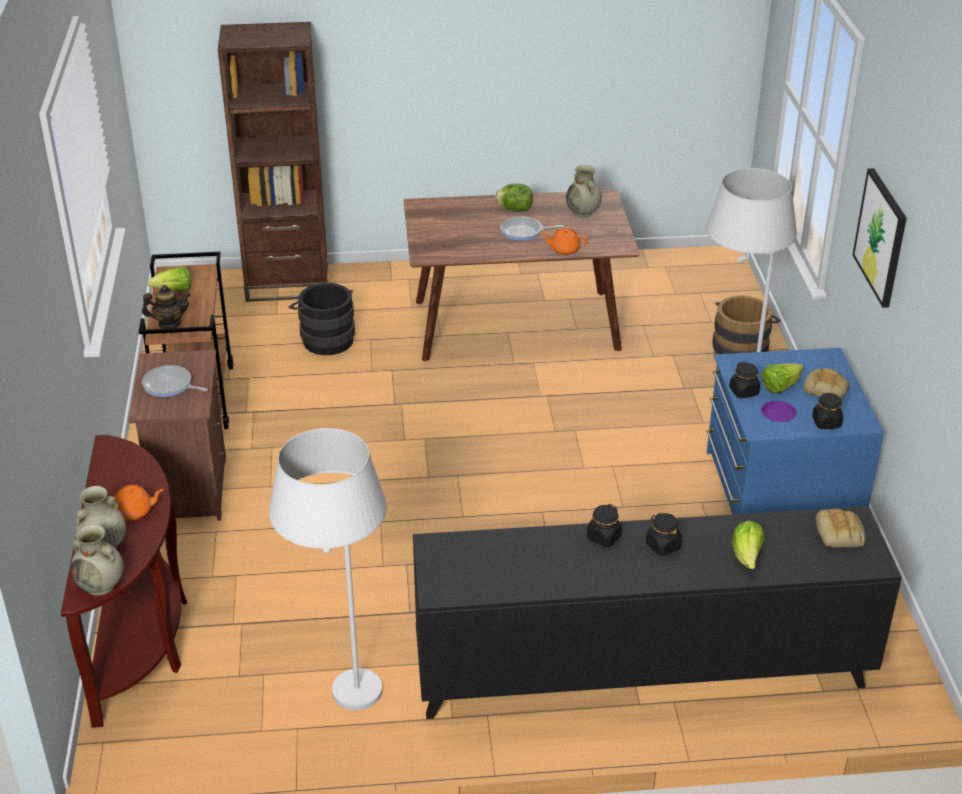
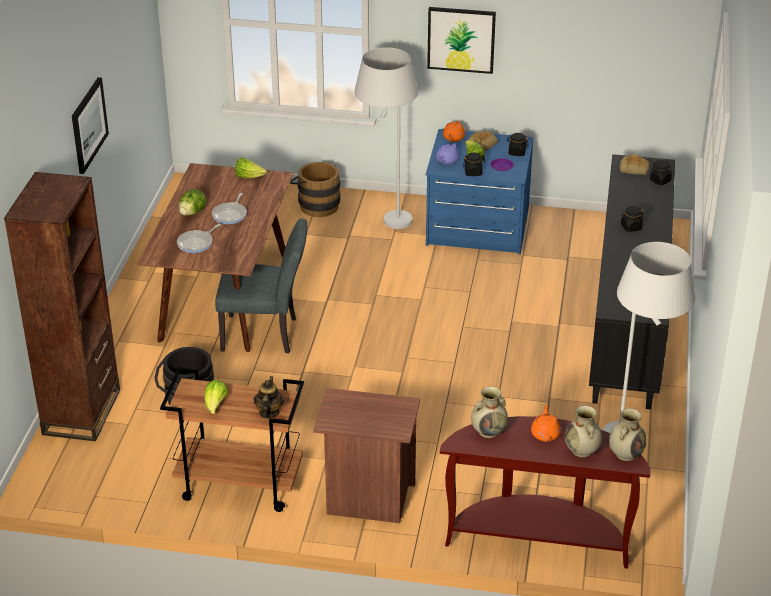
camera: 75 degrees left, 0 degrees up
frying pan [142,365,208,397] -> frying pan moved to [177,224,221,253]
orange teapot [540,229,588,255] -> orange teapot moved to [443,120,465,142]
beige vase [566,165,602,218] -> beige vase moved to [471,386,508,438]
black jar [587,504,622,547] -> black jar moved to [650,160,672,185]
lettuce [732,521,765,569] -> lettuce moved to [235,158,267,178]
none -> picture [72,77,109,174]
none -> grey chair [215,219,307,353]
none -> purple teapot [436,143,459,165]

